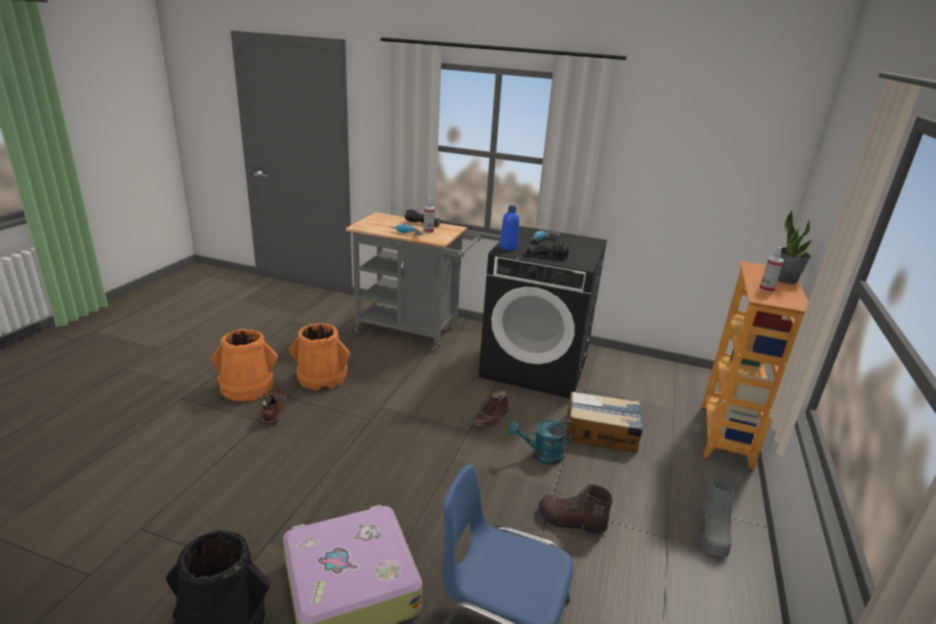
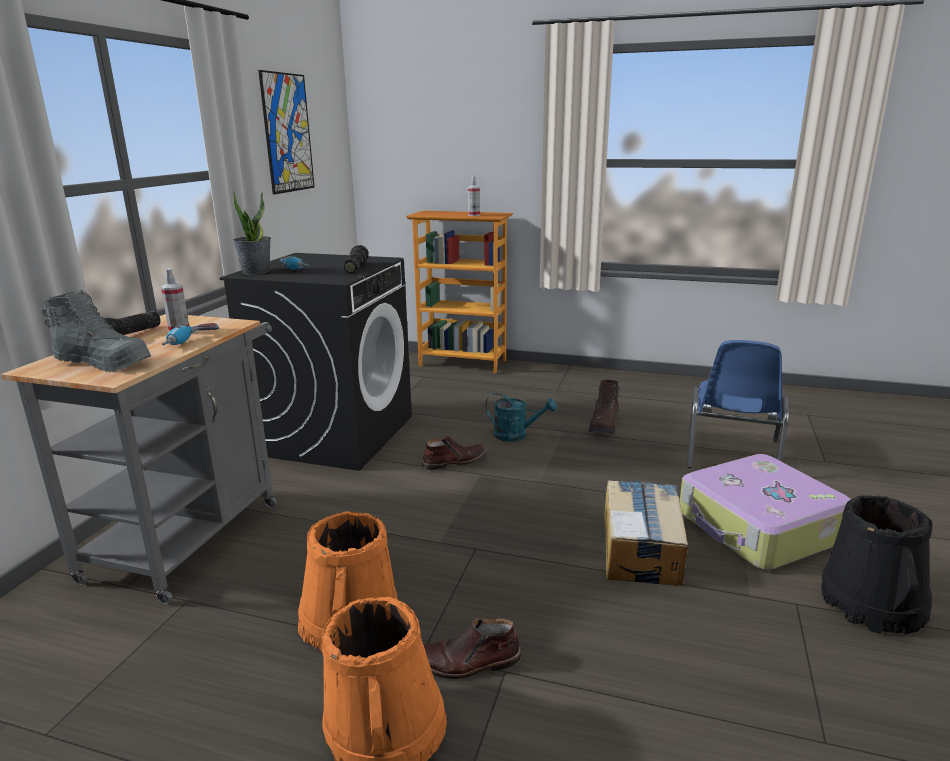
camera: 90 degrees left, 5 degrees down
brown boot [471,390,509,427] -> brown boot turned 60 degrees counterclockwise [422,436,487,470]
blue bottle [500,206,519,250] -> none
turquoise watering can [508,419,575,465] -> turquoise watering can turned 60 degrees counterclockwise [485,393,557,442]
cardboard box [566,392,643,453] -> cardboard box moved to [604,480,688,586]
grey boot [700,479,734,557] -> grey boot moved to [42,290,151,372]
potted plant [778,211,812,284] -> potted plant moved to [233,191,271,275]
none -> picture [258,70,315,195]

